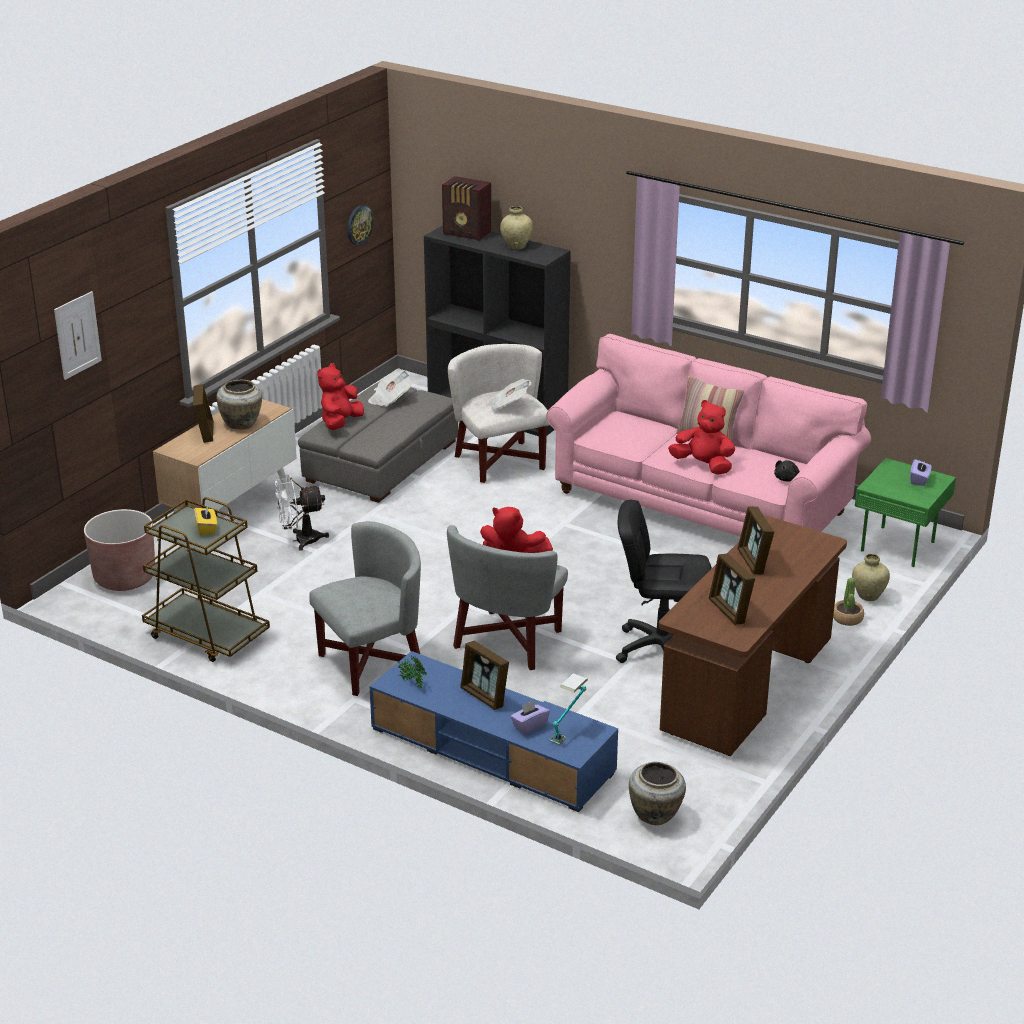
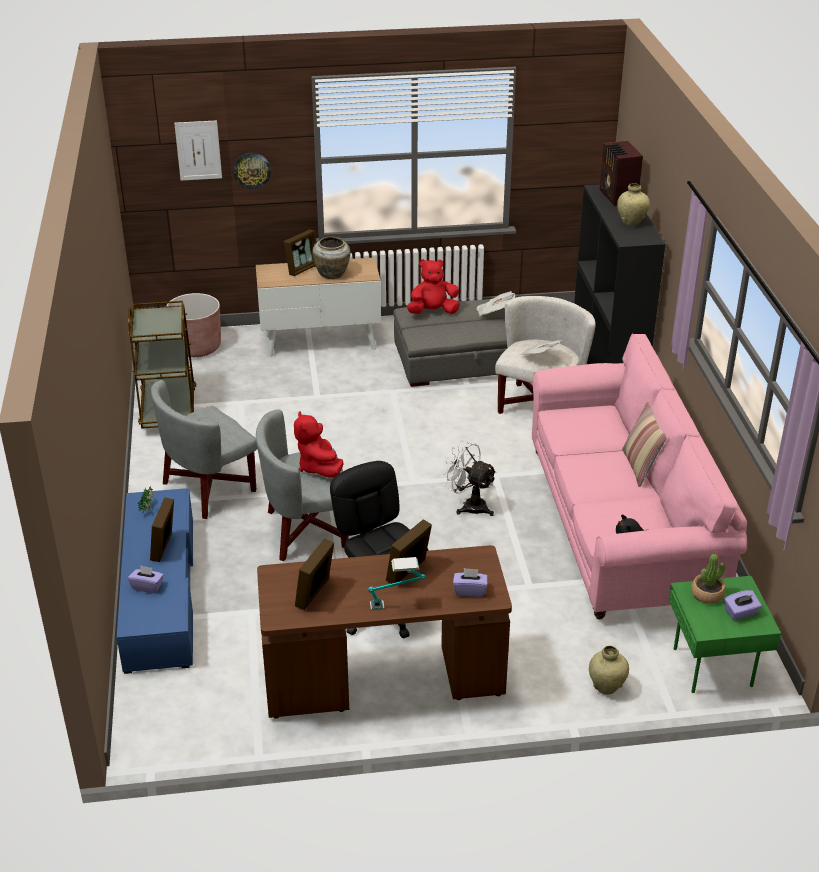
camera: 50 degrees right, 5 degrees up
yellow tissue box [194,505,217,535] -> none
white fan [275,475,329,551] -> white fan moved to [442,440,497,516]
grey armchair [309,521,421,696] -> grey armchair turned 120 degrees clockwise [151,380,257,519]
wall clock [347,205,374,246] -> wall clock moved to [233,153,271,189]
table lamp [549,673,588,745] -> table lamp moved to [369,557,425,611]
beige vase [629,762,686,825] -> none
red plush toy [668,400,735,475] -> none
potted plant [833,578,864,626] -> potted plant moved to [691,554,726,604]
none -> purple tissue box [453,568,487,597]

